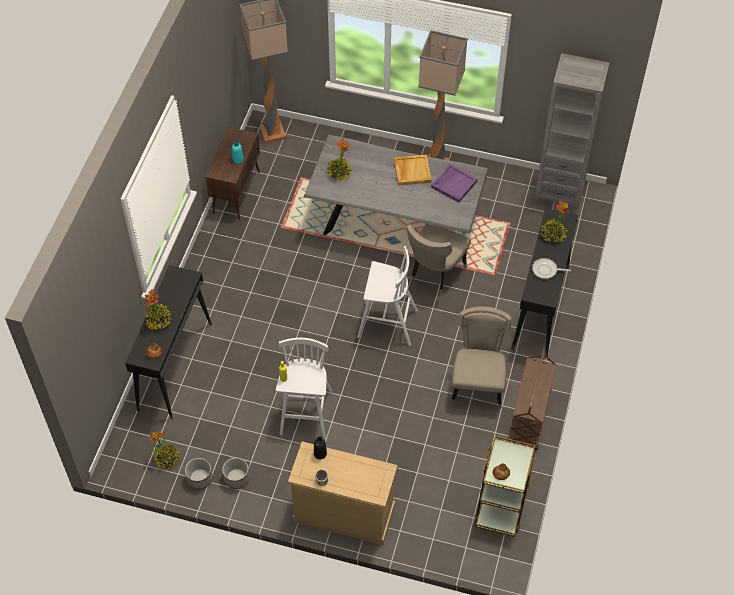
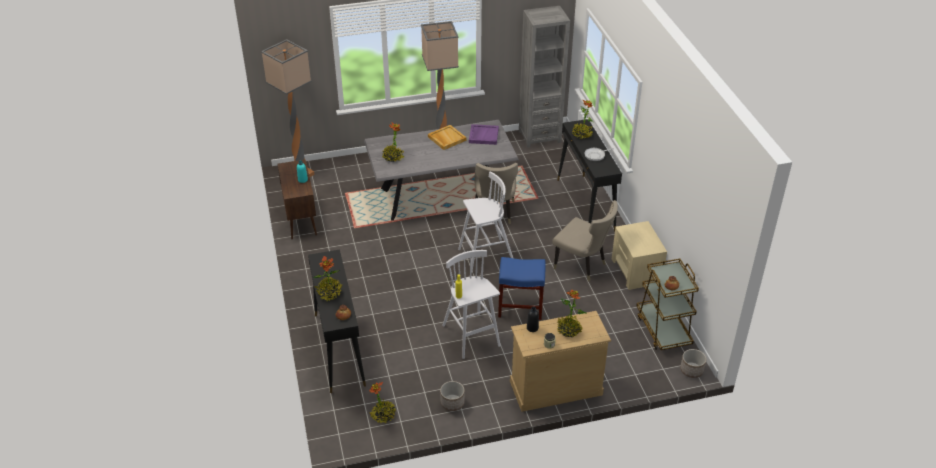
camera: 30 degrees left, 15 degrees down
planter [185,458,213,490] -> planter moved to [680,349,706,378]
beige chair [450,306,512,408] -> beige chair turned 150 degrees clockwise [552,200,618,281]
brown cart [508,349,557,450] -> beige nightstand [612,221,667,290]
none -> blue stool [498,257,546,320]
none -> potted plant [557,290,587,337]

